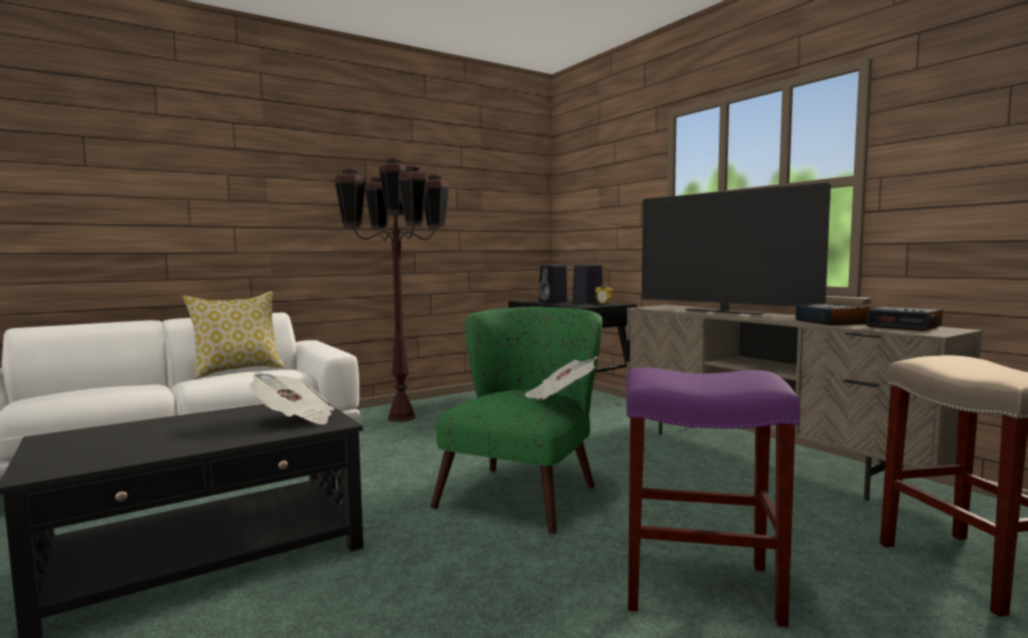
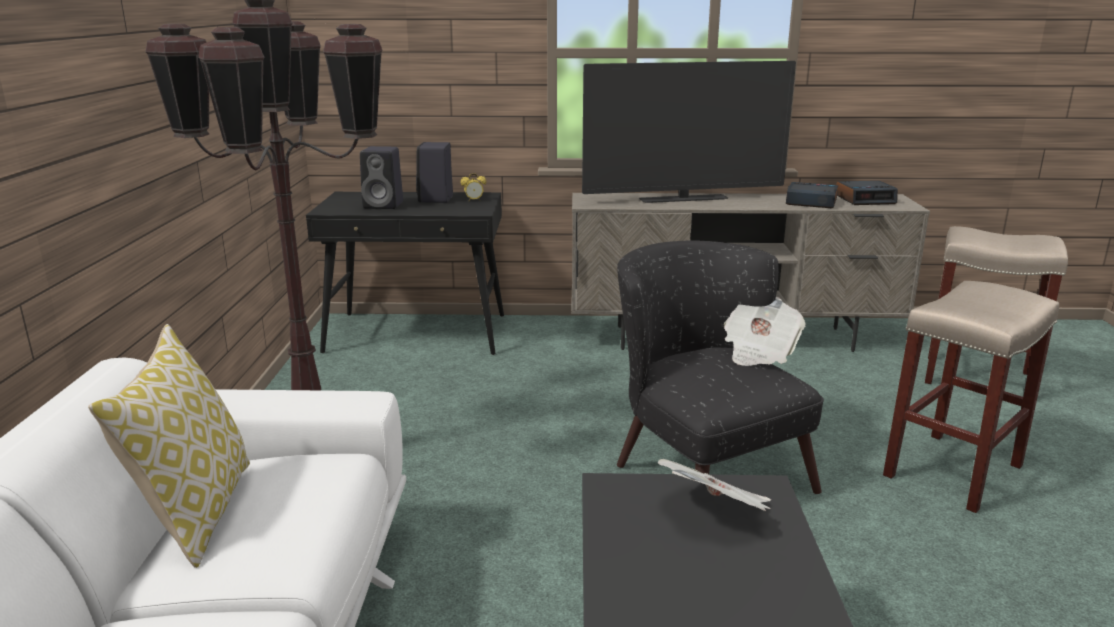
camera: 55 degrees left, 15 degrees up
green armchair [431,307,602,534] -> black armchair [617,240,824,494]
purple stool [626,367,800,627] -> beige stool [883,281,1059,513]

